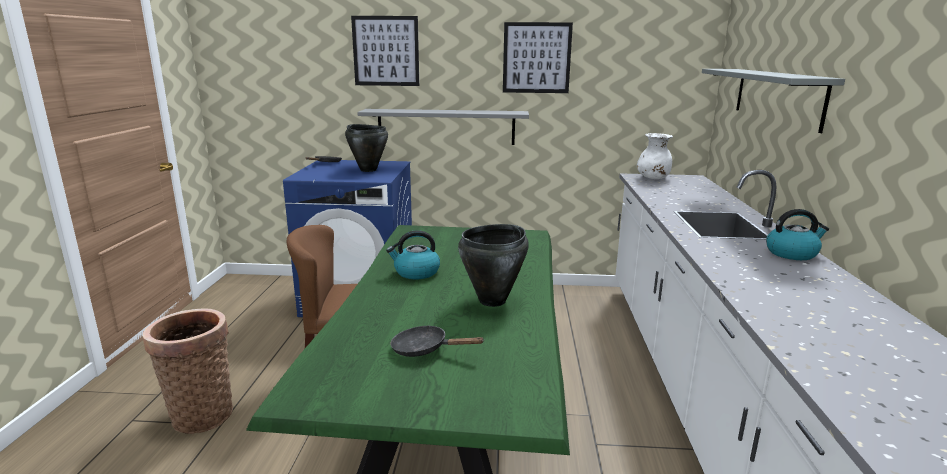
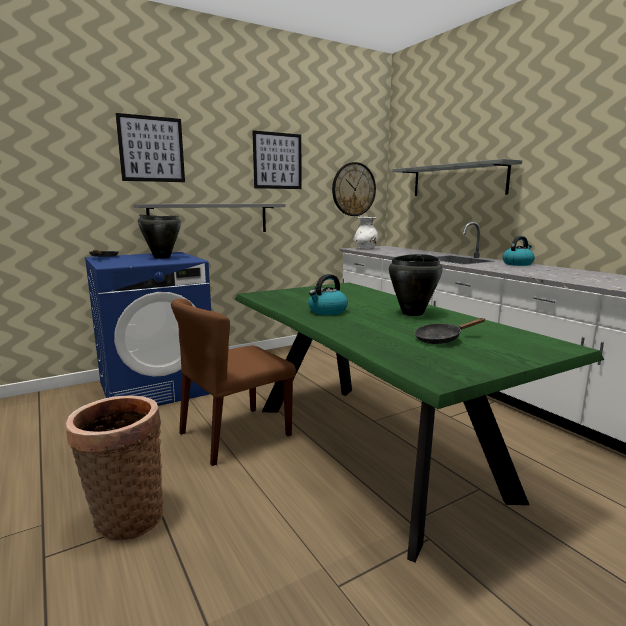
camera: 35 degrees left, 5 degrees down
none -> wall clock [332,162,376,216]

